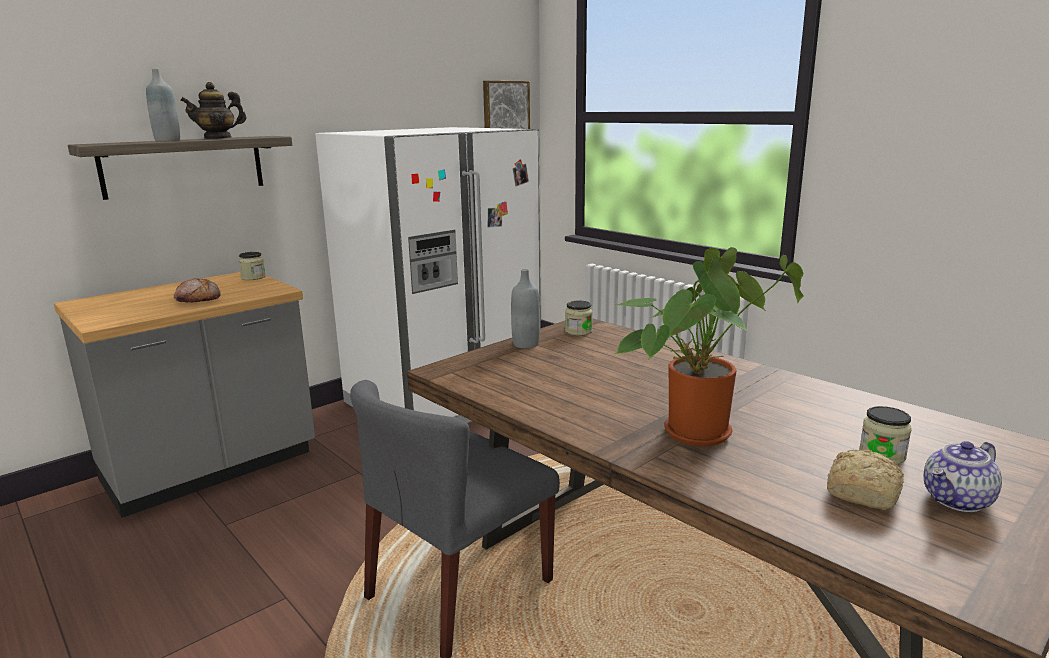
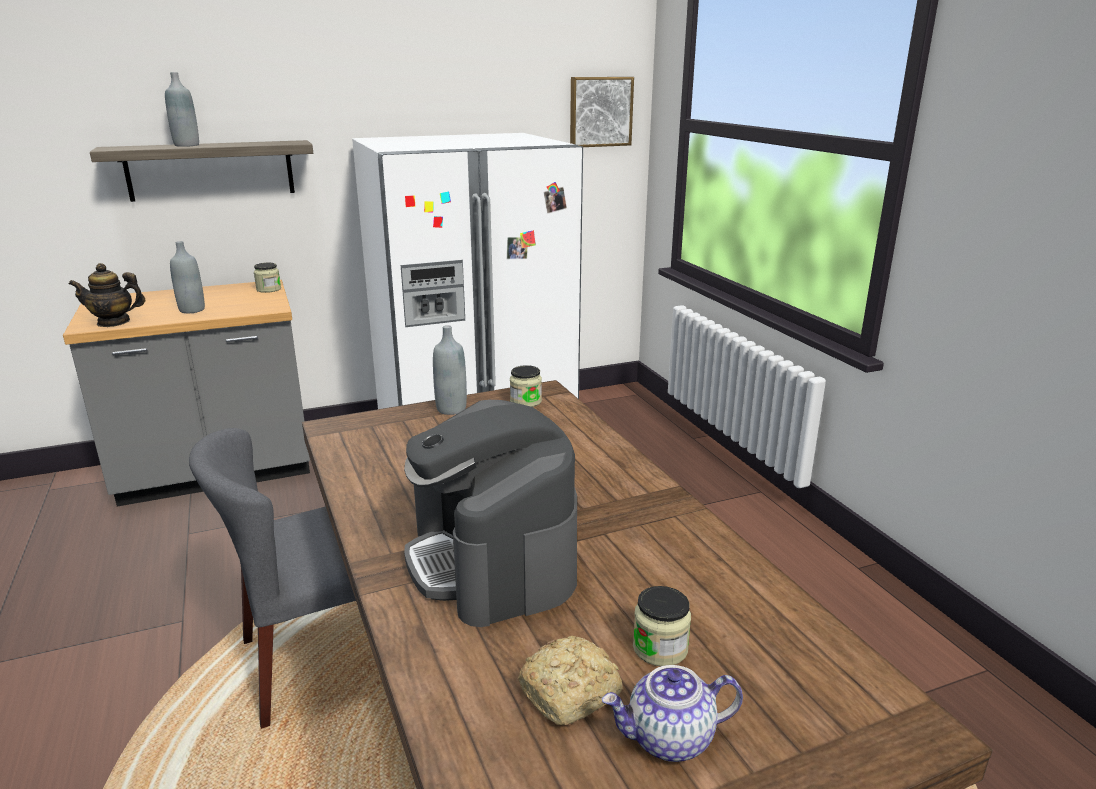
camera: 20 degrees right, 5 degrees up
bread [174,278,220,302] -> grey bottle [170,241,205,313]
teapot [180,82,246,139] -> teapot moved to [69,263,145,327]
potted plant [615,247,803,446] -> coffee machine [404,400,577,627]

